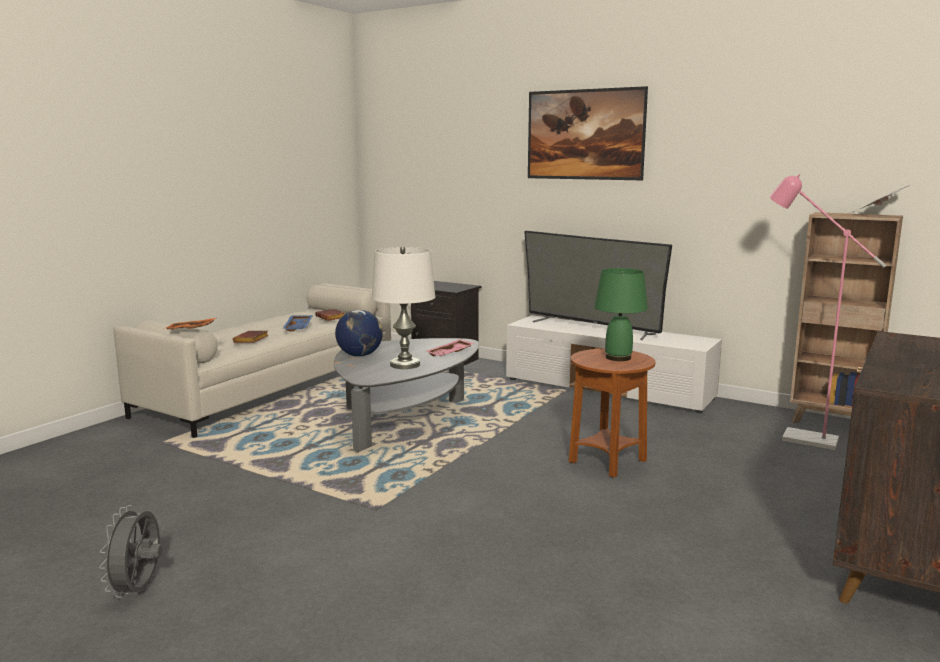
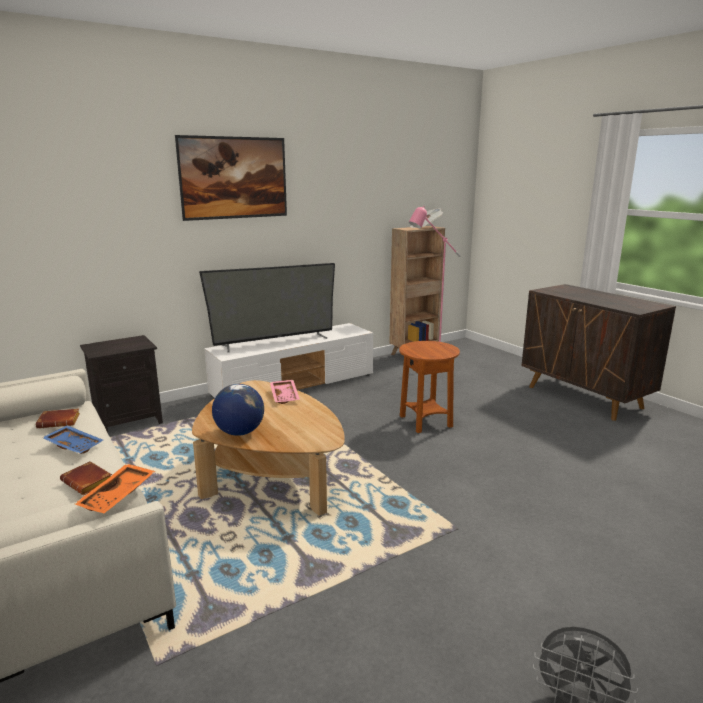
camera: 65 degrees left, 5 degrees up
grey coffee table [334,338,479,451] -> brown coffee table [192,380,345,516]
white table lamp [372,246,436,369] -> none
green table lamp [594,268,648,361] -> none

